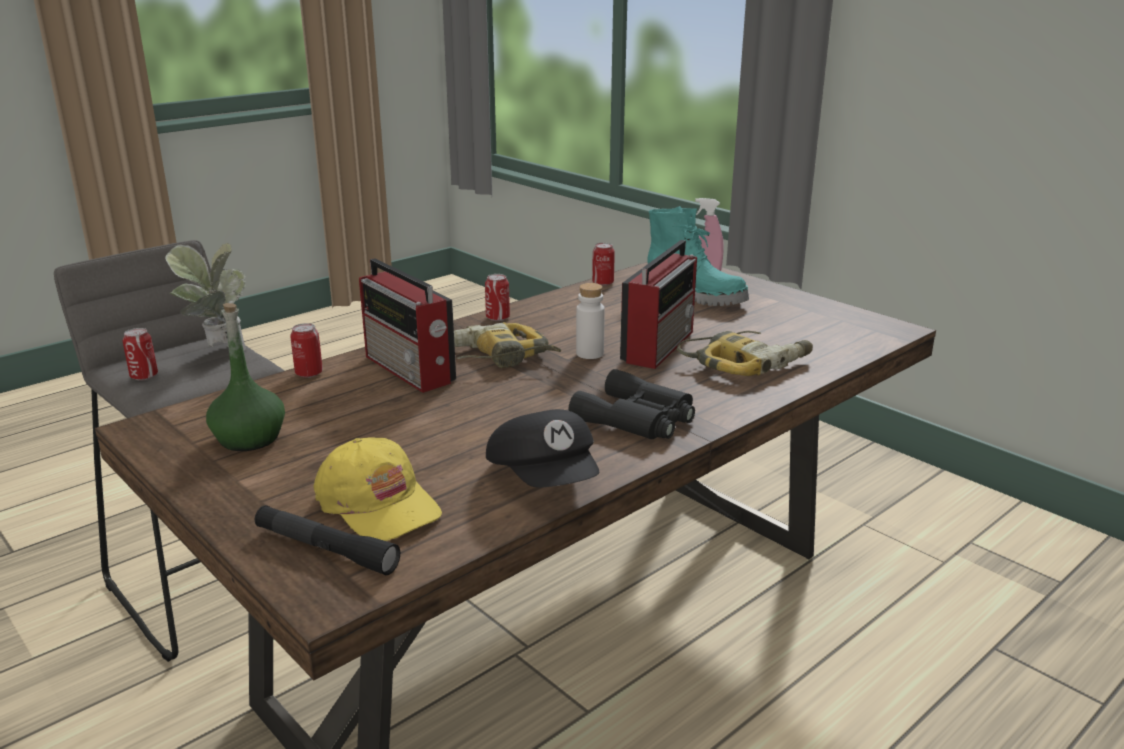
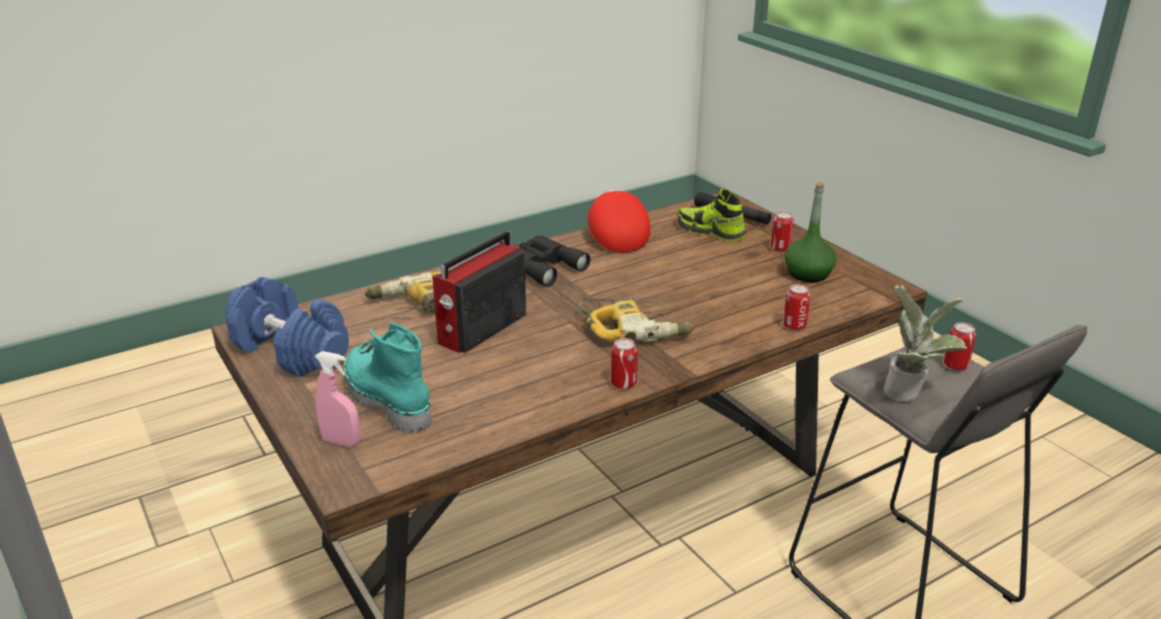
camera: 170 degrees left, 5 degrees up
yellow cap [314,437,442,541] -> shoe [677,189,746,242]
radio [359,258,456,393] -> none
black cap [486,409,599,488] -> red cap [588,189,651,253]
white bottle [576,283,605,359] -> none
can [592,243,615,286] -> can moved to [771,212,794,252]
none -> blue dumbbell [225,277,349,377]

